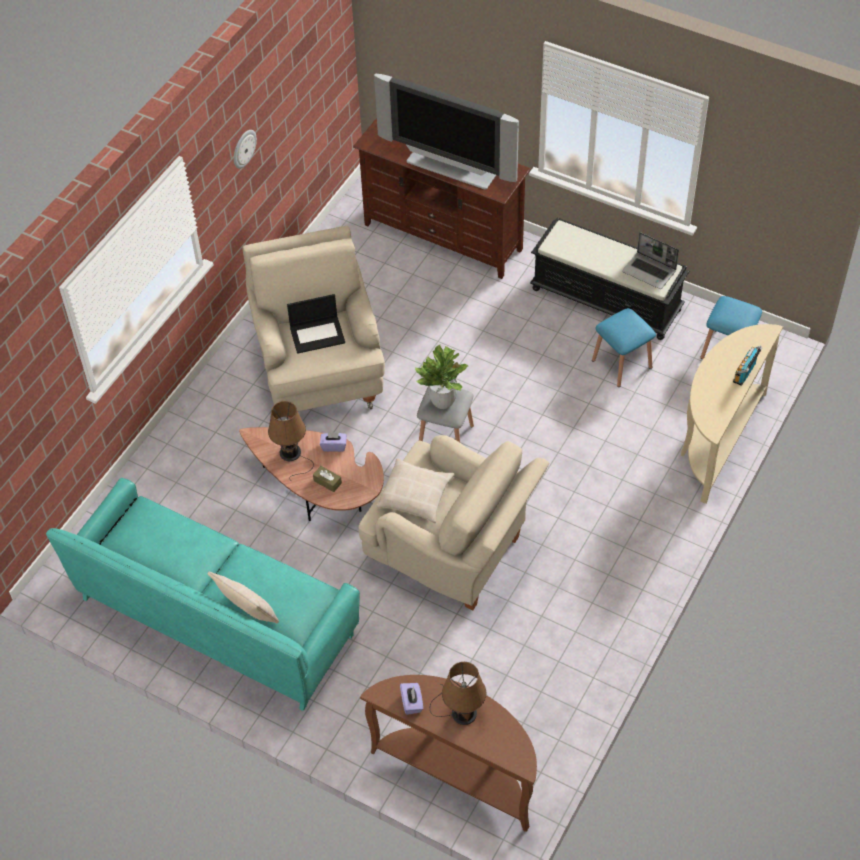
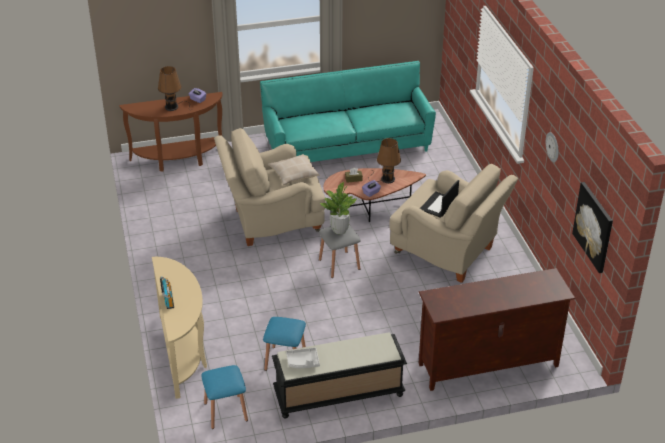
camera: 135 degrees right, 15 degrees down
beige pillow [207,572,279,623] -> none
television [374,73,519,189] -> none
laptop [622,232,679,289] -> grey tray [286,348,320,368]
none -> picture [572,182,613,273]

